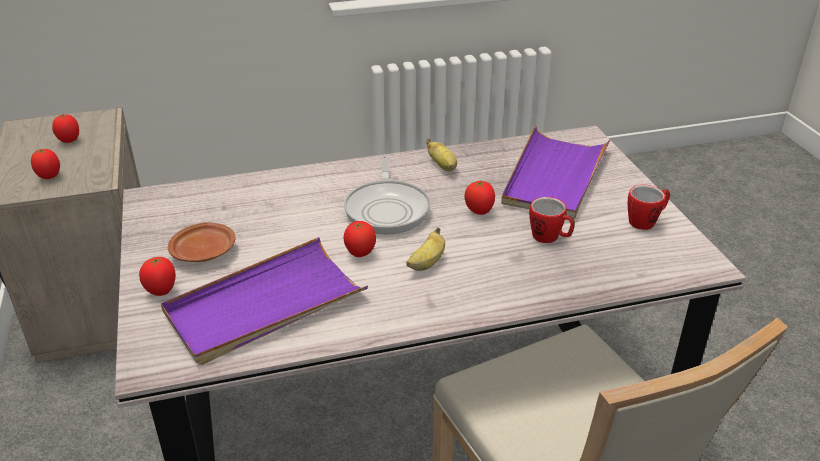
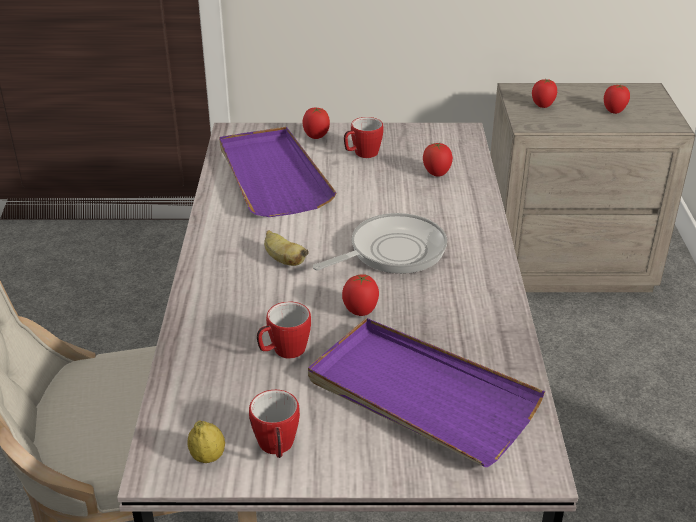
camera: 105 degrees right, 0 degrees up
brown plate [168,222,236,262] -> mug [344,117,384,158]
tomato [343,221,376,257] -> tomato moved to [423,142,453,177]
frying pan [344,156,430,234] -> frying pan turned 135 degrees clockwise [313,213,447,274]
banana [426,138,457,172] -> none
none -> lemon [187,420,225,463]

